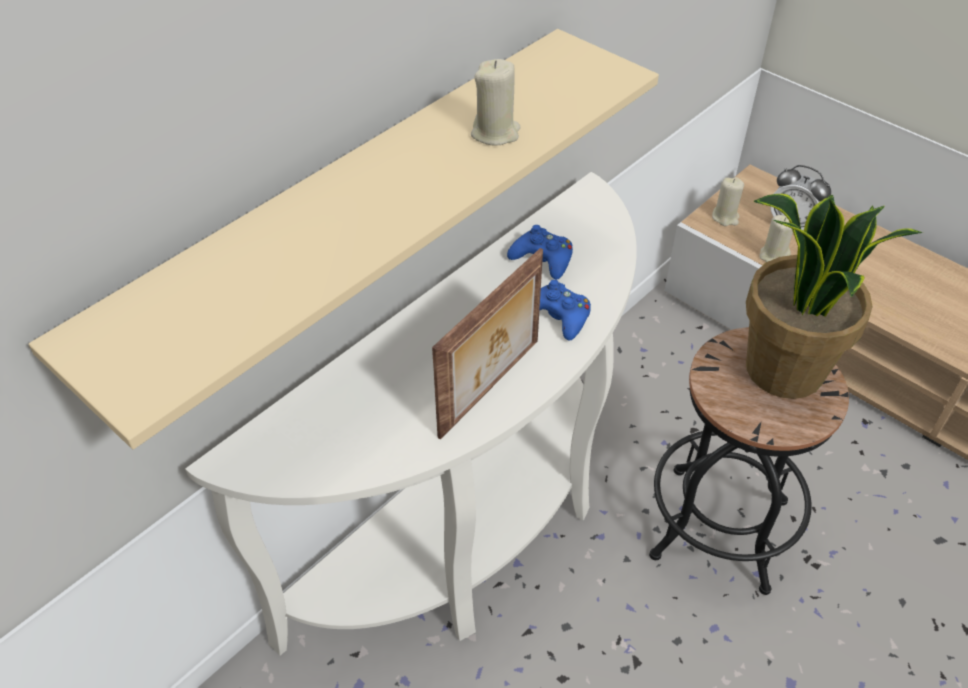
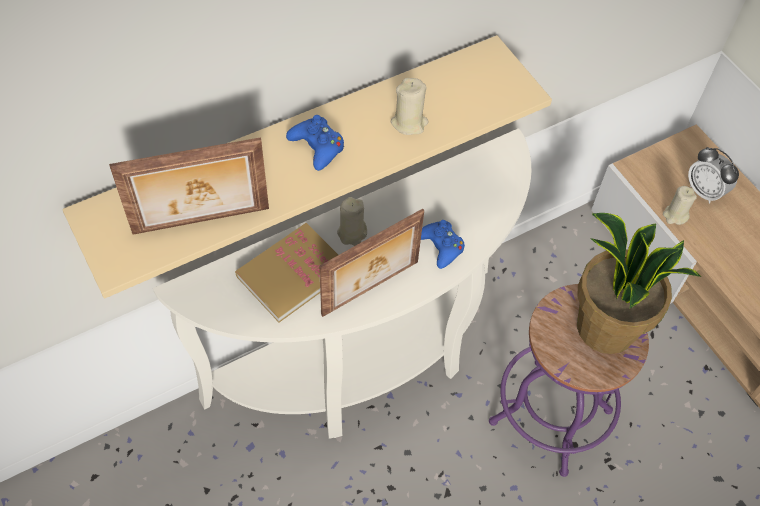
camera: 15 degrees right, 10 degrees up
blue game controller [507,225,573,280] -> blue game controller moved to [286,115,344,171]
black stool [649,327,849,595] -> purple stool [489,284,649,477]
beige candle [712,177,744,226] -> beige candle moved to [337,197,367,246]
none -> picture frame [109,137,269,235]
none -> book [235,223,338,322]

